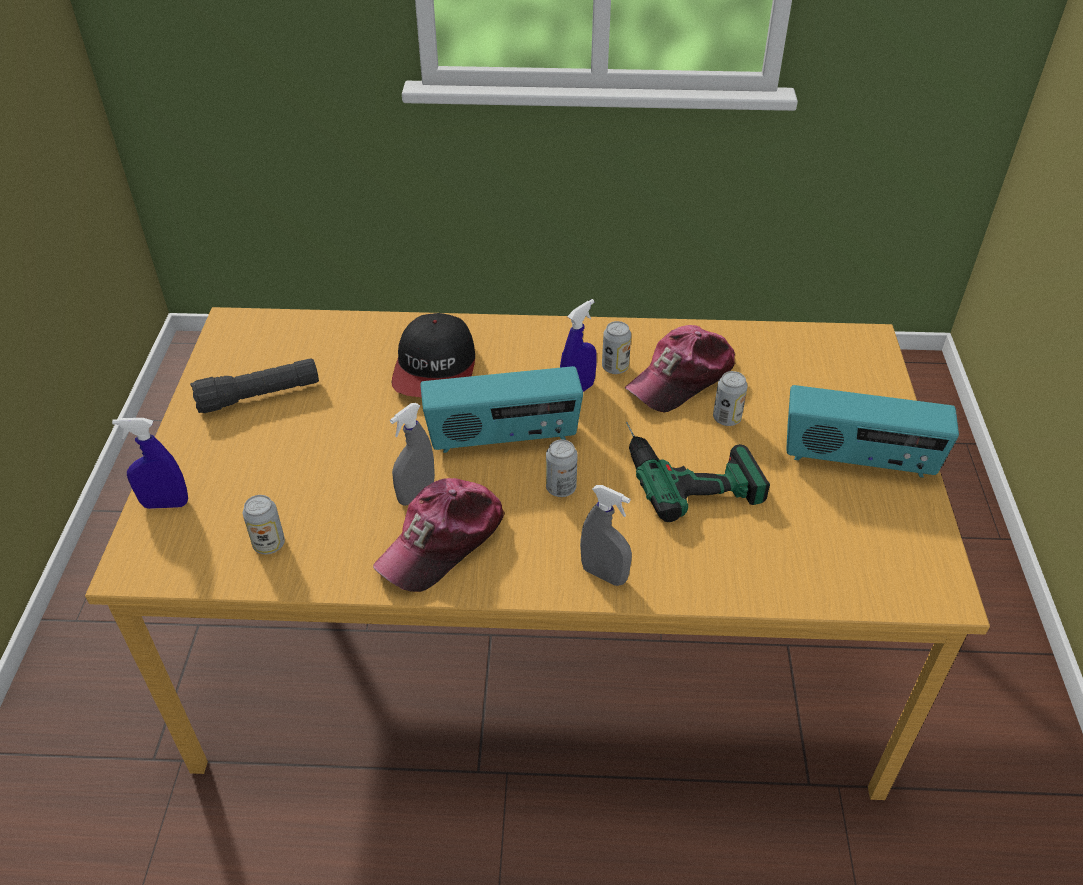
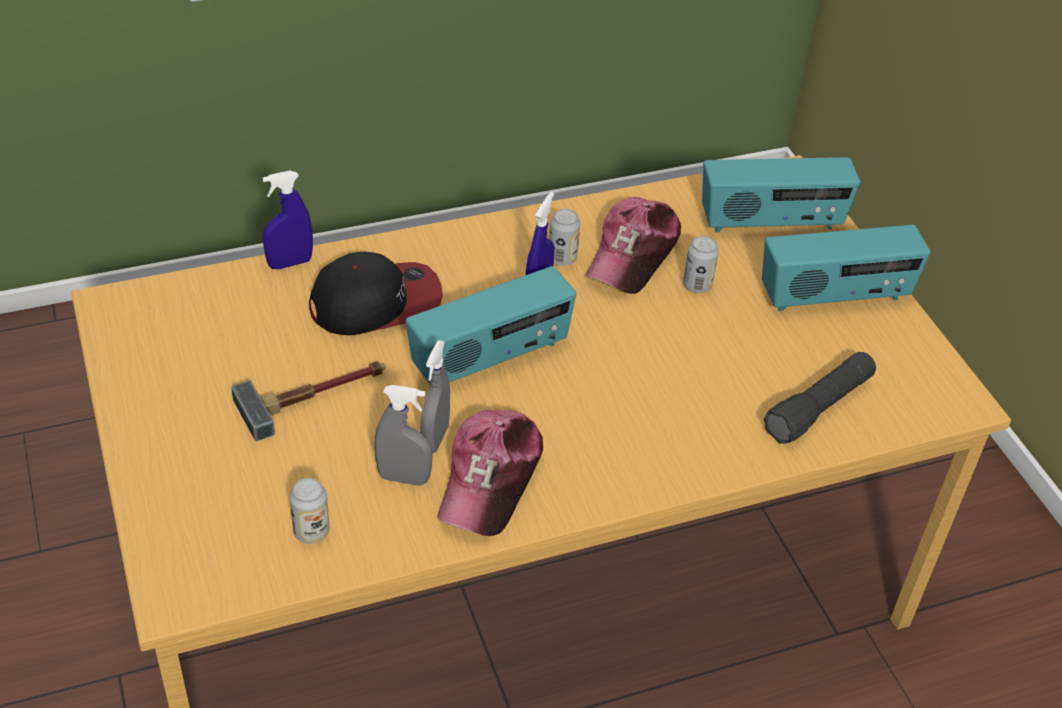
camera: 25 degrees left, 0 degrees up
blue spray bottle [112,418,188,509] -> blue spray bottle moved to [263,170,313,270]
black flashlight [190,358,319,413] -> black flashlight moved to [764,352,876,444]
cap [392,313,475,398] -> cap turned 90 degrees counterclockwise [309,252,443,335]
can [546,440,578,497] -> none
grey spray bottle [580,485,632,586] -> grey spray bottle moved to [374,385,433,486]
power drill [626,422,770,522] -> none
none -> hammer [231,361,386,441]
none -> radio [702,157,860,232]

